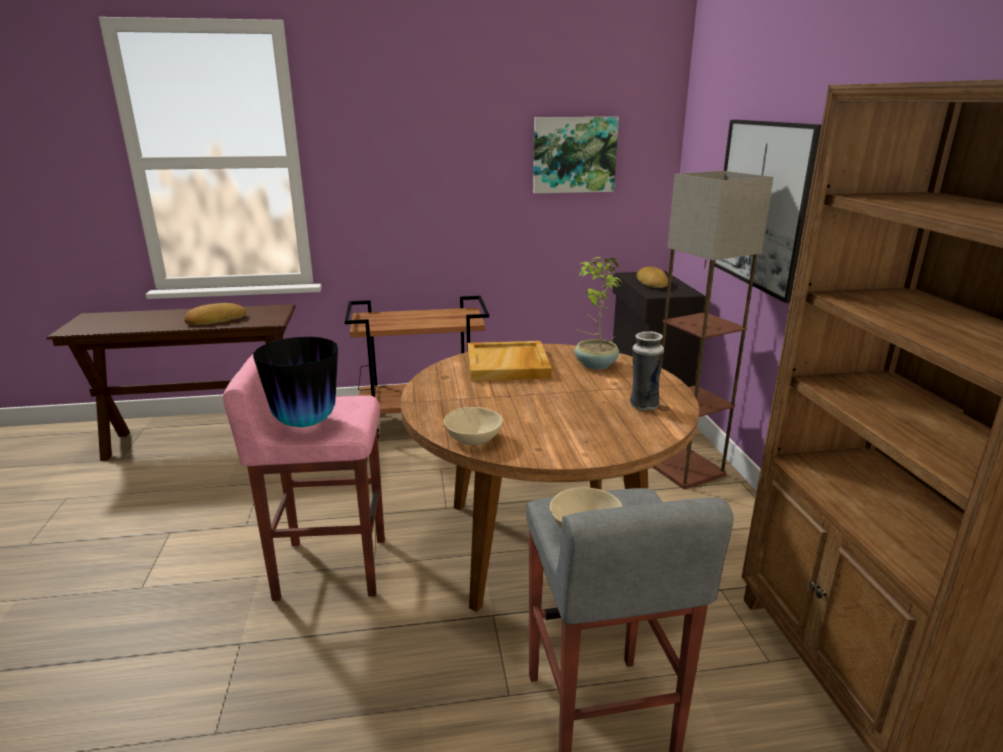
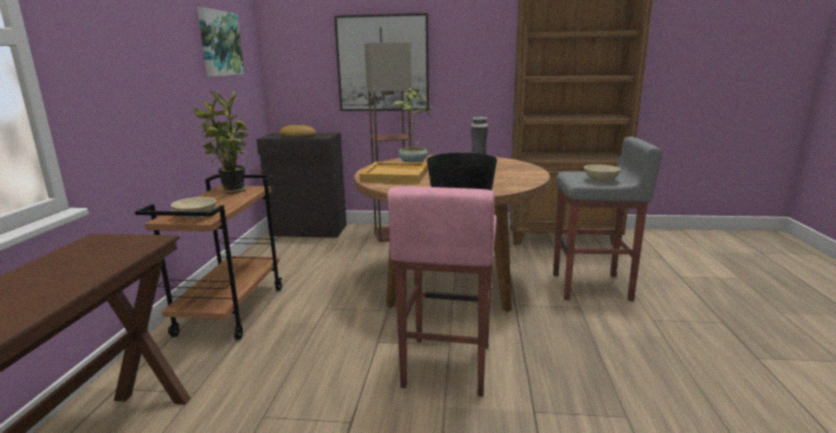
camera: 75 degrees left, 5 degrees down
bread [184,303,247,325] -> none
beige bowl [444,407,503,445] -> beige bowl moved to [171,197,216,219]
none -> potted plant [193,91,248,194]

